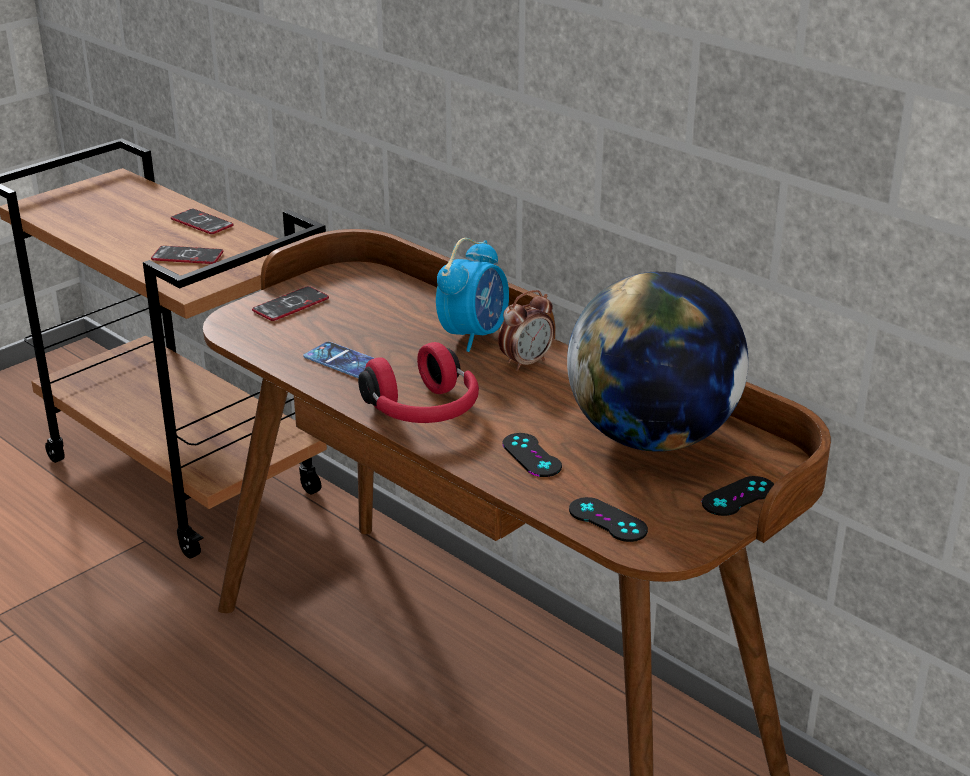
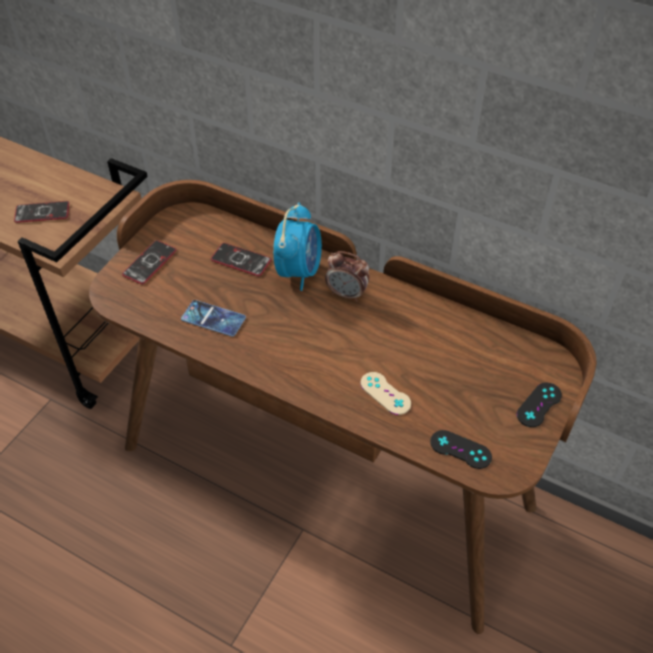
camera: 15 degrees left, 20 degrees up
phone [171,209,234,234] -> phone moved to [211,243,271,276]
red headphones [358,342,479,423] -> none
alarm clock [498,290,555,371] -> alarm clock turned 75 degrees clockwise [325,251,370,302]
black game controller [502,433,562,477] -> beige game controller [360,372,411,415]
globe [567,272,749,452] -> none

